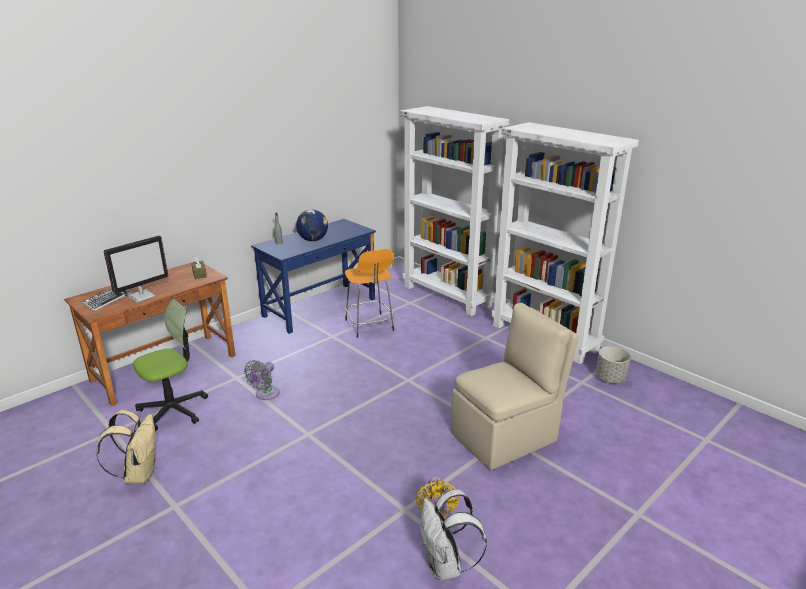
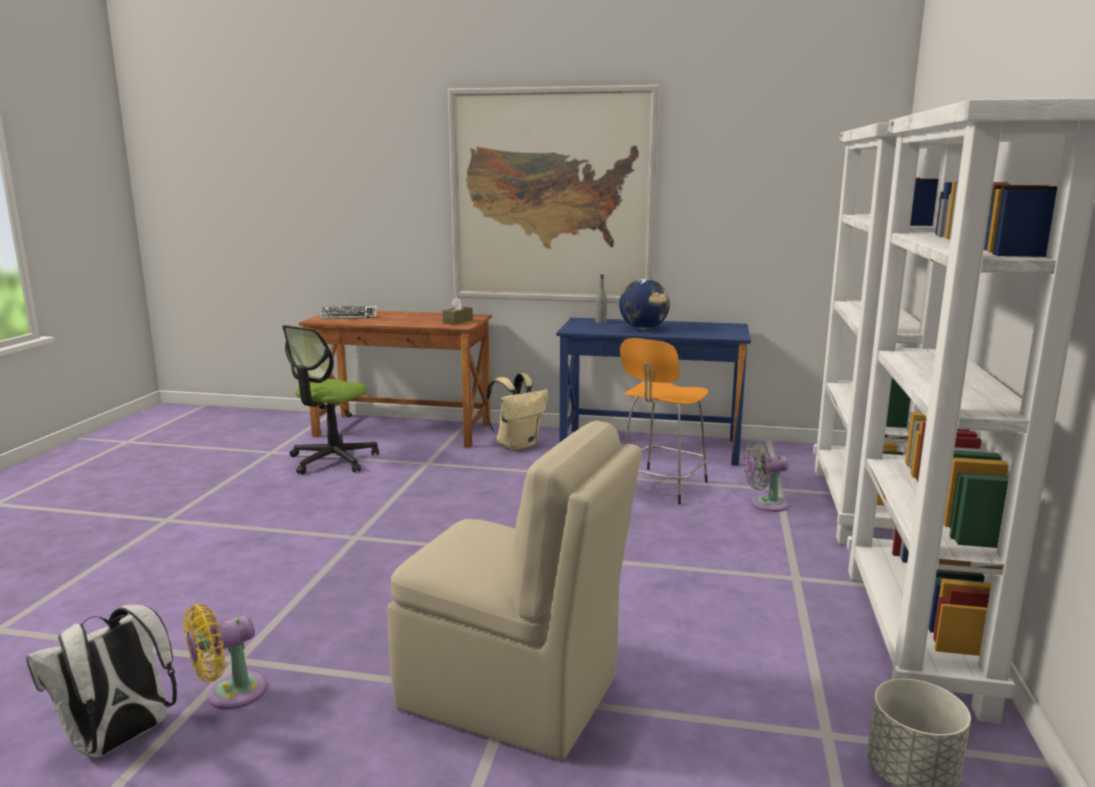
camera: 55 degrees right, 10 degrees down
beige backpack [96,410,156,484] -> beige backpack moved to [486,373,548,451]
monitor [103,236,168,302] -> none
office chair [133,299,208,431] -> office chair turned 105 degrees clockwise [282,325,379,474]
grey fan [244,360,280,400] -> grey fan moved to [744,441,789,512]
none -> picture [448,85,660,303]

